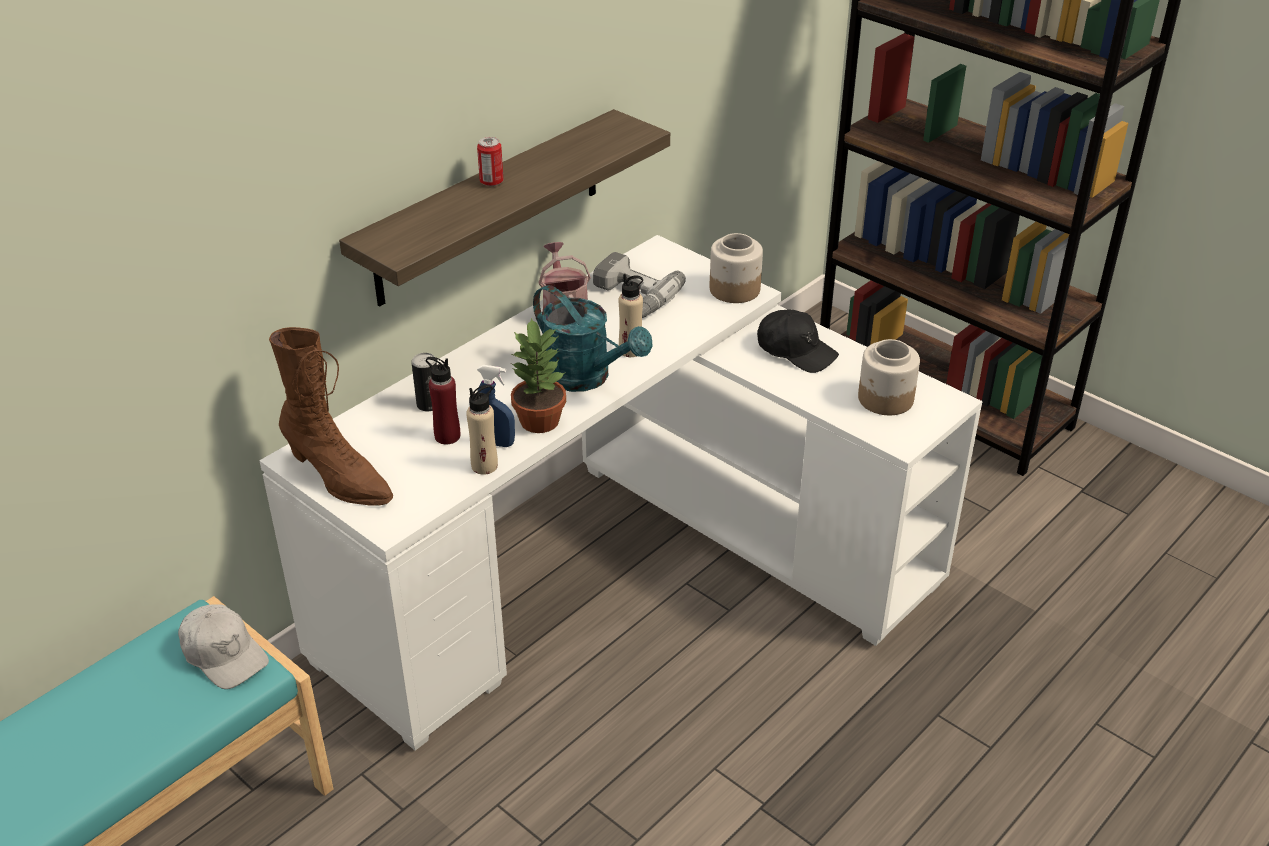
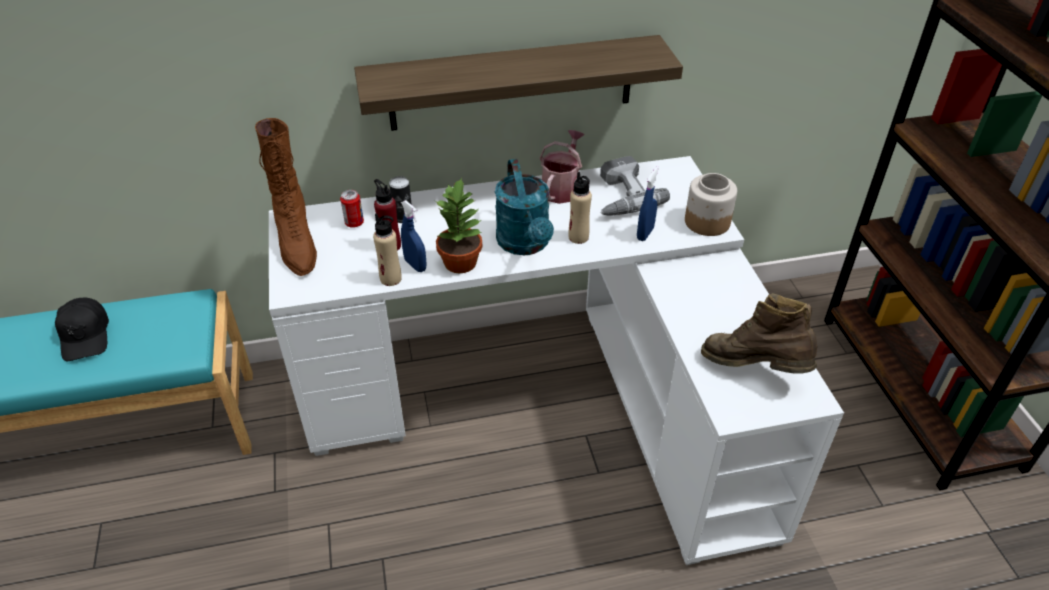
camera: 35 degrees right, 5 degrees up
white cap [178,604,269,689] -> none
can [477,137,503,186] -> can moved to [340,190,364,228]
black cap [757,309,839,373] -> black cap moved to [55,297,109,361]
jar [858,339,920,415] -> brown boot [701,293,817,374]
none -> blue spray bottle [637,166,659,241]

